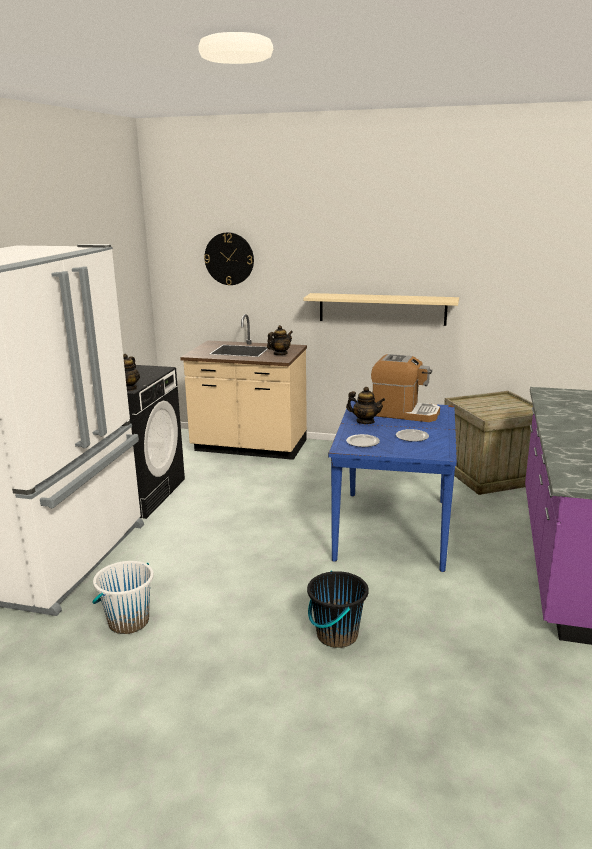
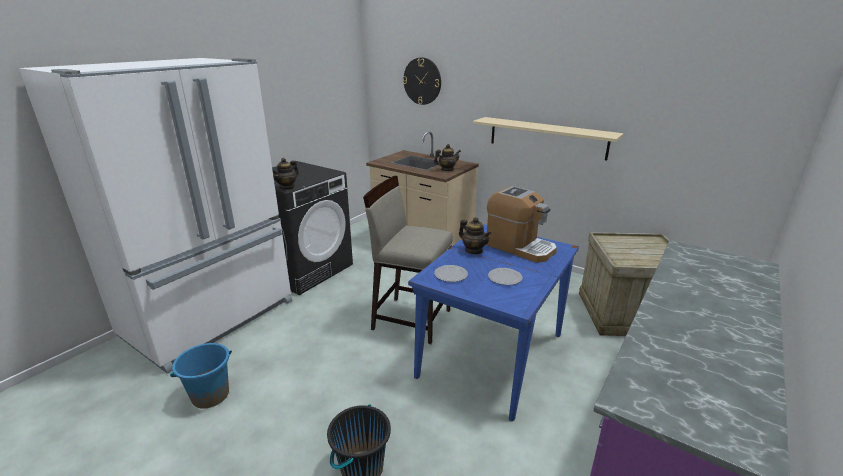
camera: 20 degrees right, 5 degrees up
white bucket [92,561,154,634] -> blue bucket [170,343,232,408]
none -> beige stool [363,176,453,344]

